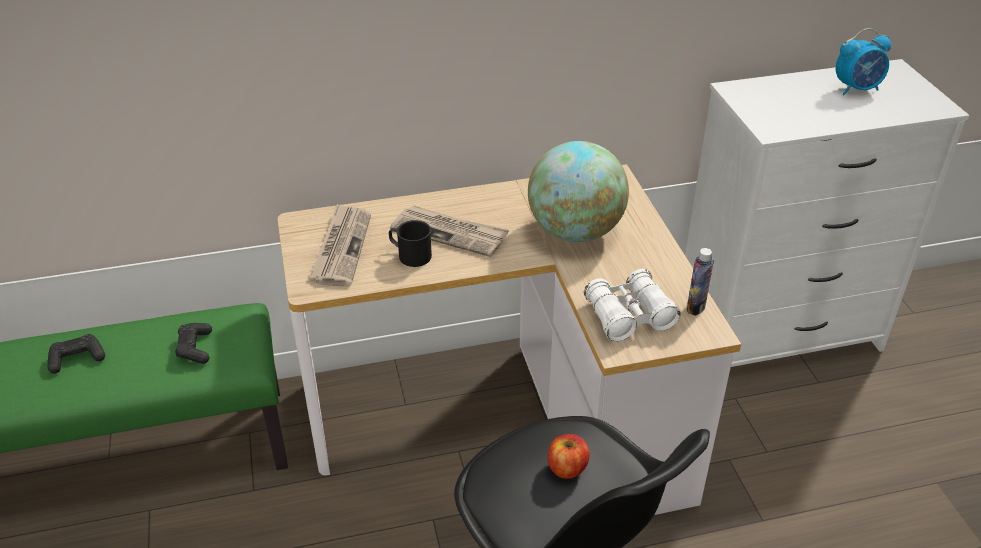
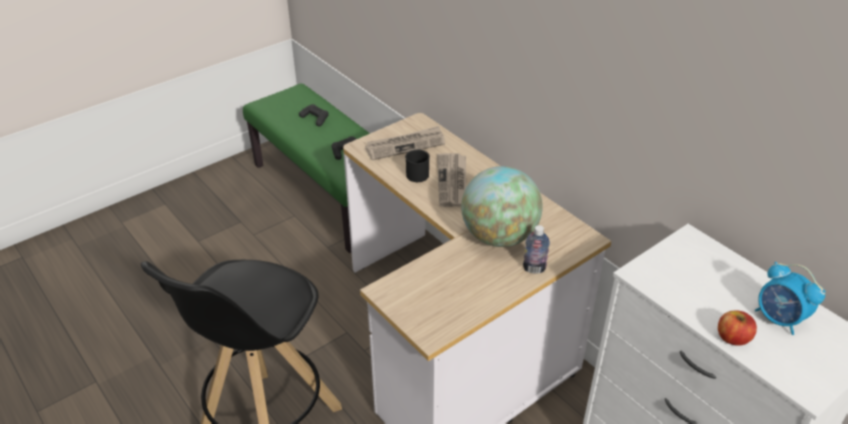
camera: 65 degrees right, 0 degrees up
apple [548,434,590,479] -> apple moved to [718,310,757,346]
white binoculars [584,269,681,341] -> none
bottle [687,248,714,316] -> bottle moved to [523,225,550,274]

